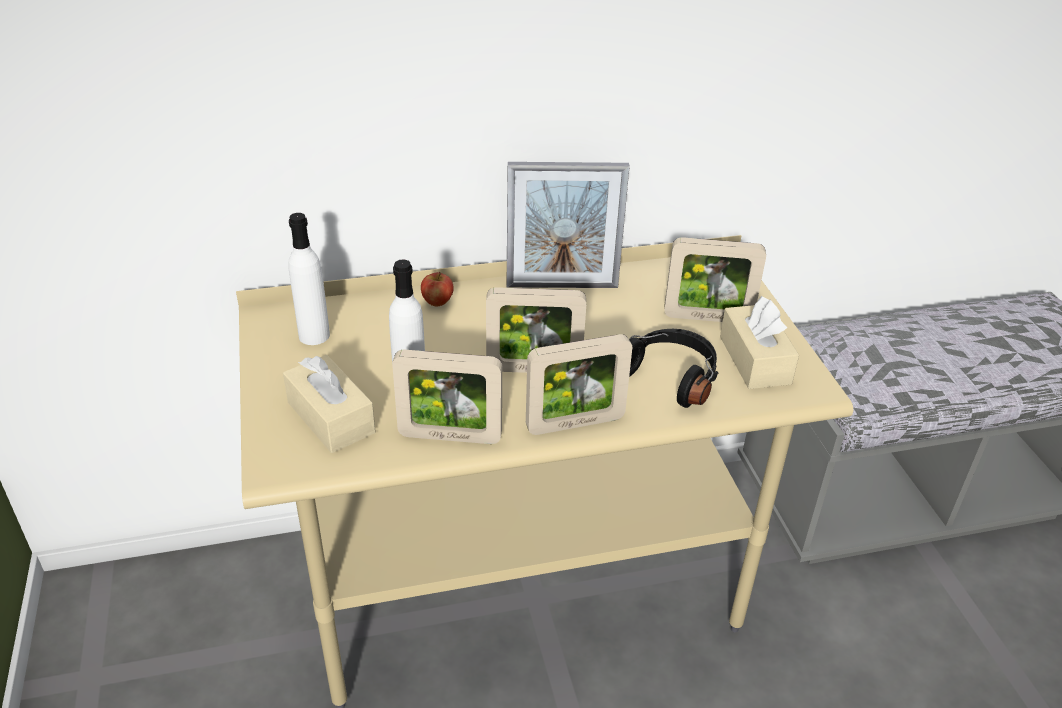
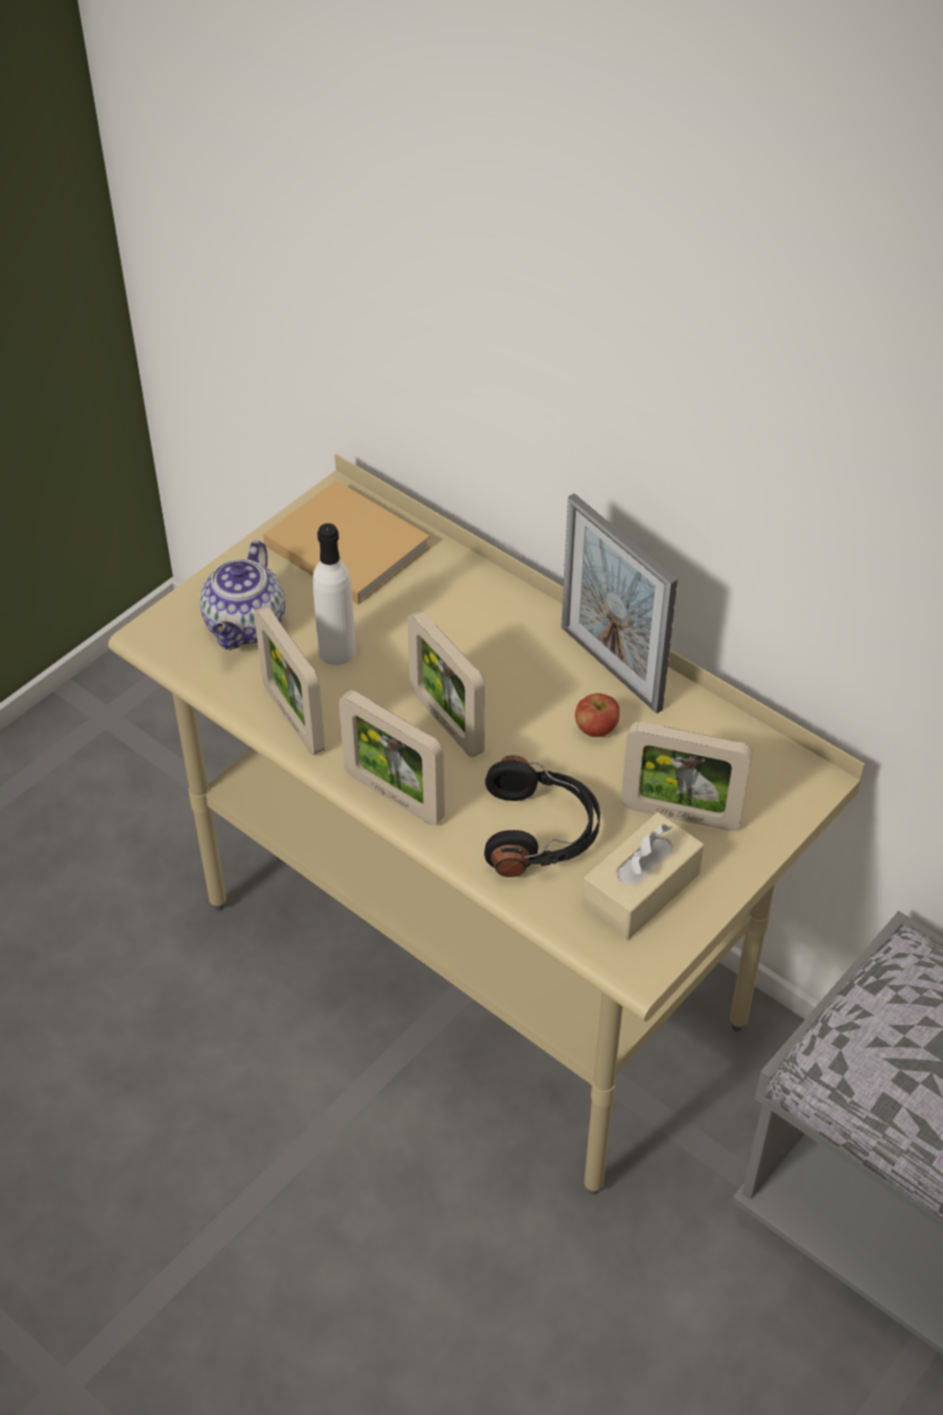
camera: 55 degrees right, 10 degrees up
beige tissue box [283,355,376,453] -> teapot [200,541,285,650]
white bottle [288,213,330,345] -> beige book [263,480,430,605]
apple [421,272,454,306] -> apple moved to [575,693,620,737]
picture frame [665,237,766,322] -> picture frame turned 45 degrees counterclockwise [621,722,753,831]

